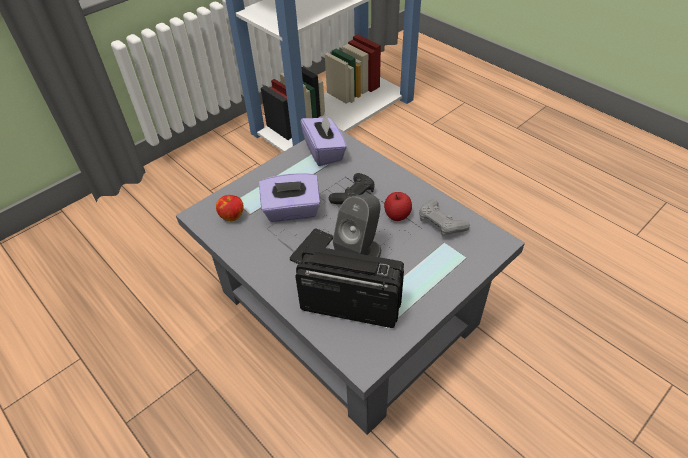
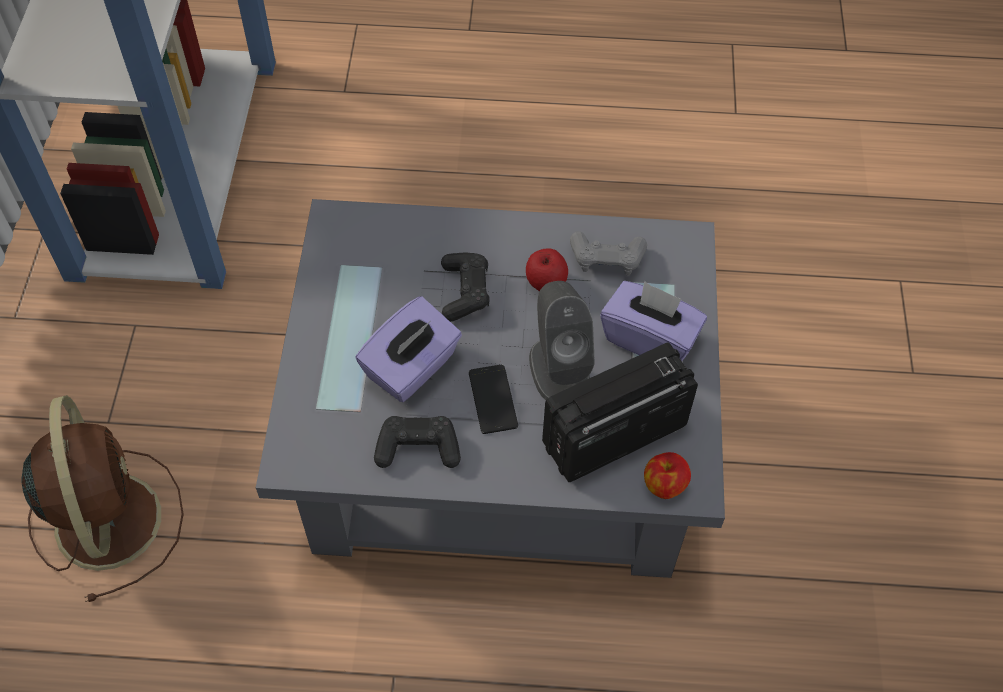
camera: 45 degrees left, 10 degrees up
apple [216,195,244,221] -> apple moved to [644,452,691,499]
purple tissue box [300,113,347,166] -> purple tissue box moved to [600,281,707,361]
none -> brown fan [22,395,184,602]
none -> black game controller [374,416,461,468]

